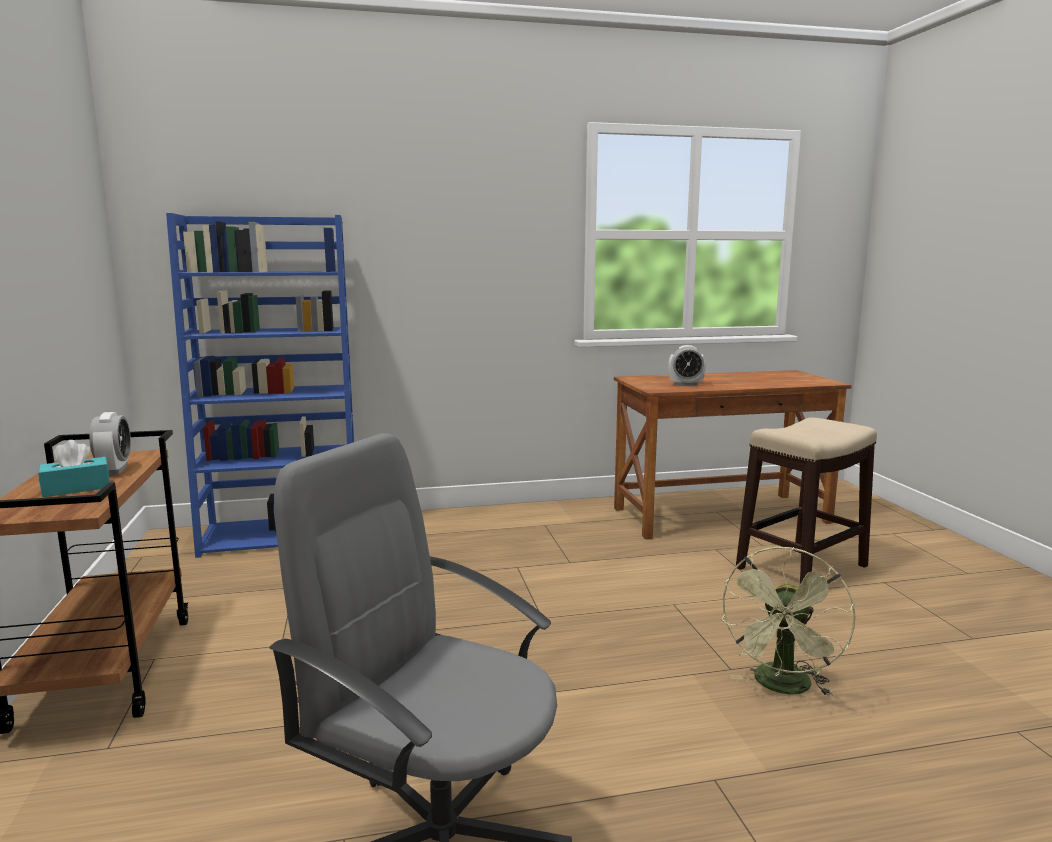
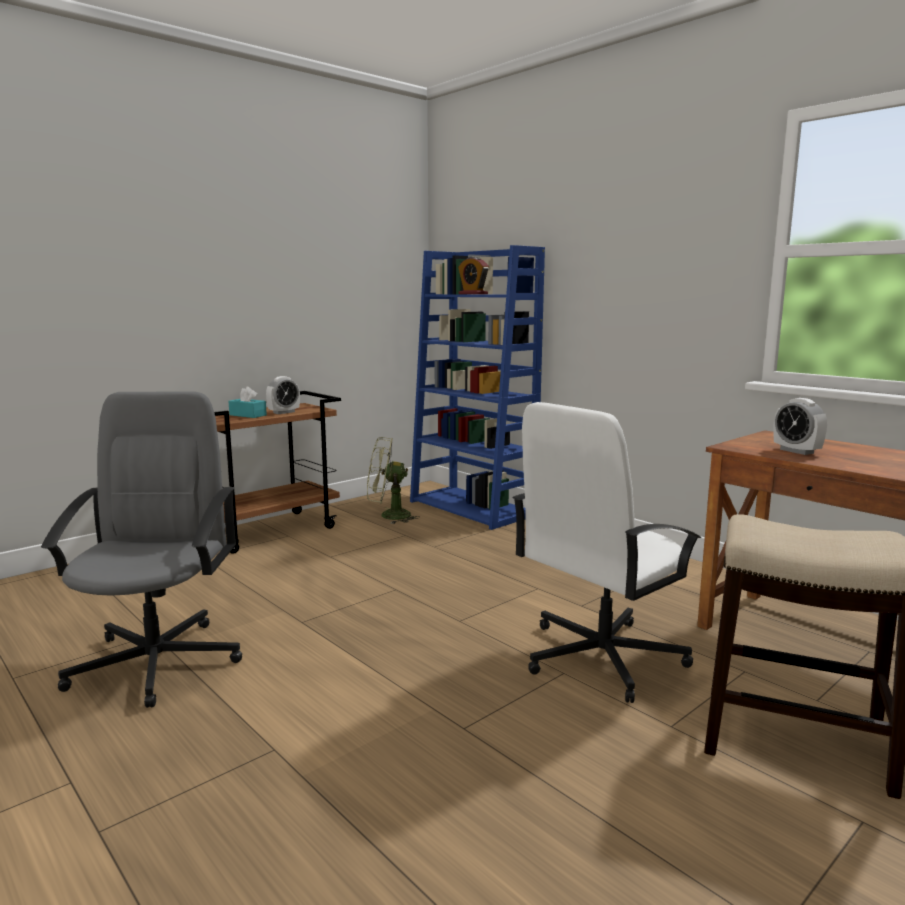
camera: 60 degrees right, 0 degrees up
green fan [720,547,855,697] -> green fan moved to [367,437,420,524]
none -> alarm clock [458,257,489,294]
none -> white office chair [513,402,701,703]

